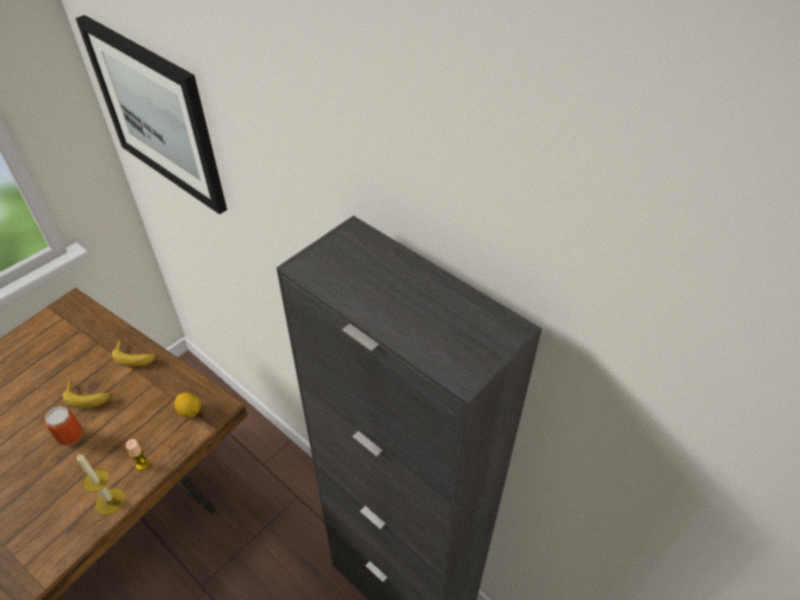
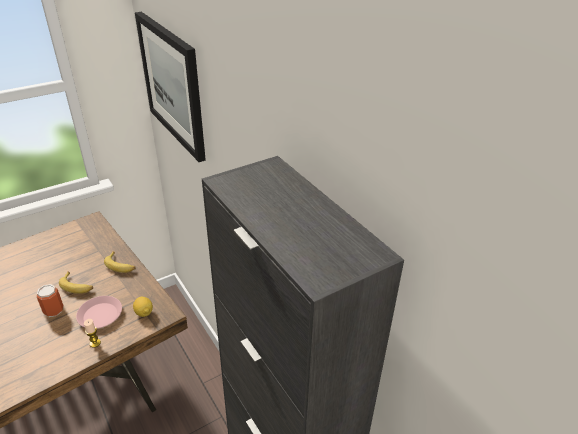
camera: 15 degrees right, 10 degrees down
candle [77,453,126,515] -> none
none -> pink plate [76,296,122,328]

